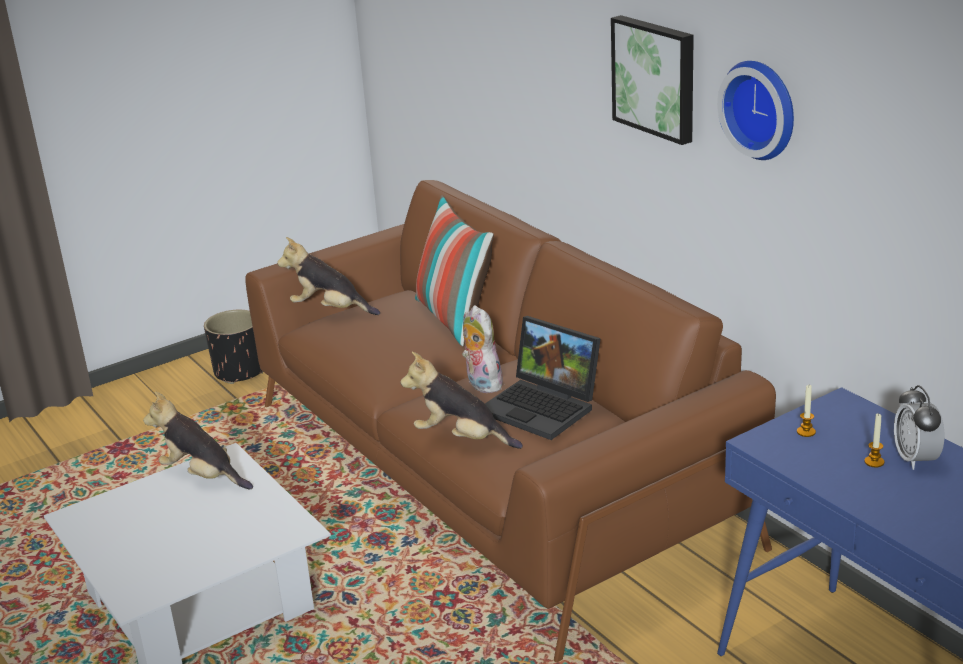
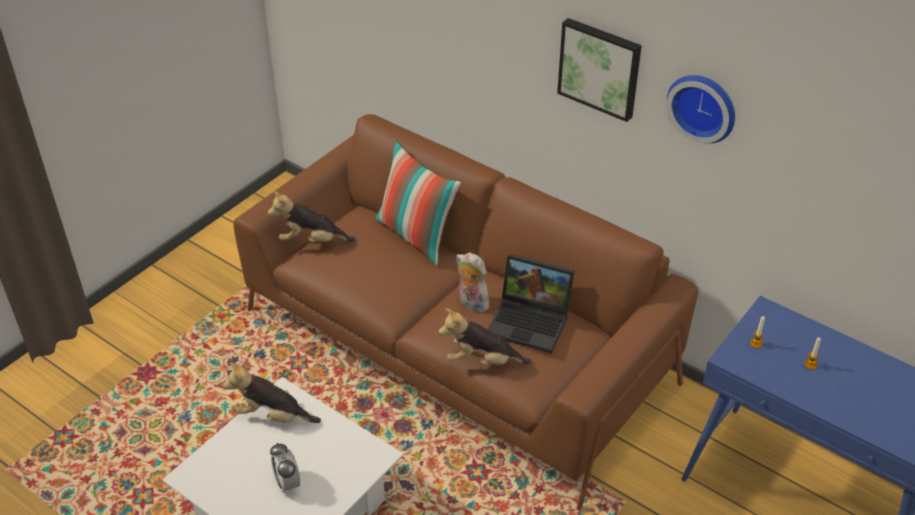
camera: 20 degrees left, 15 degrees up
black planter [204,310,263,384] -> none
alarm clock [894,385,944,470] -> alarm clock moved to [270,442,300,494]

